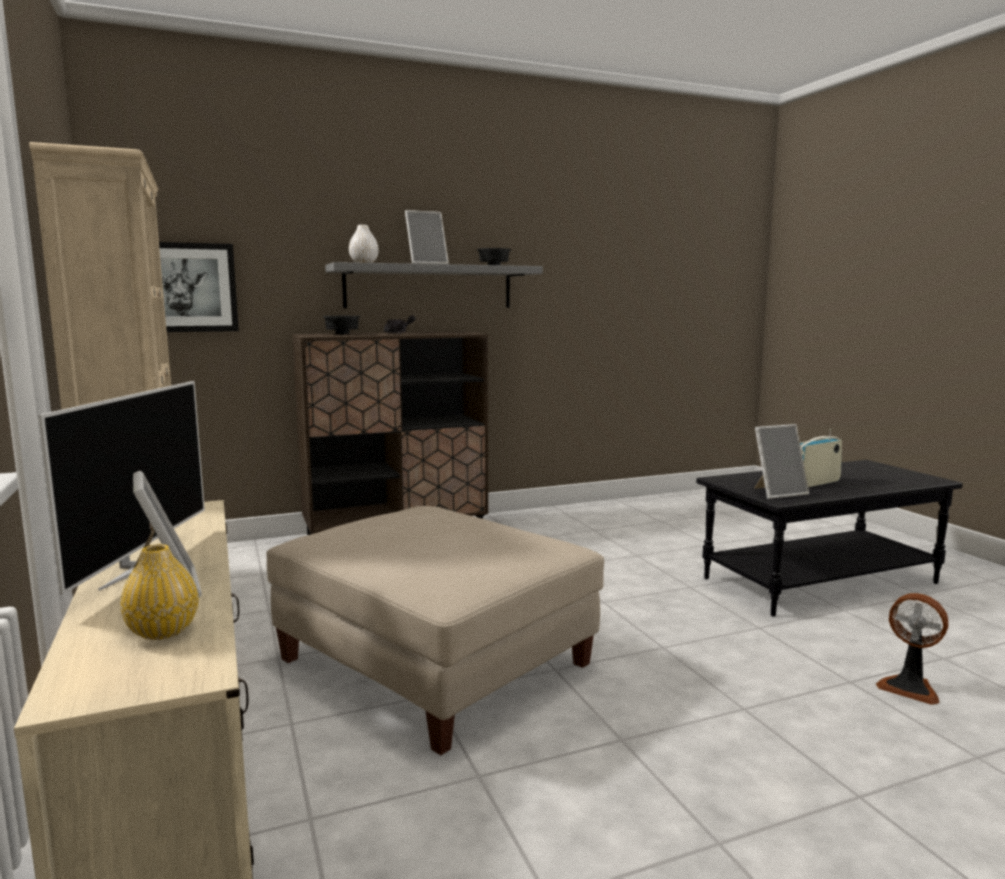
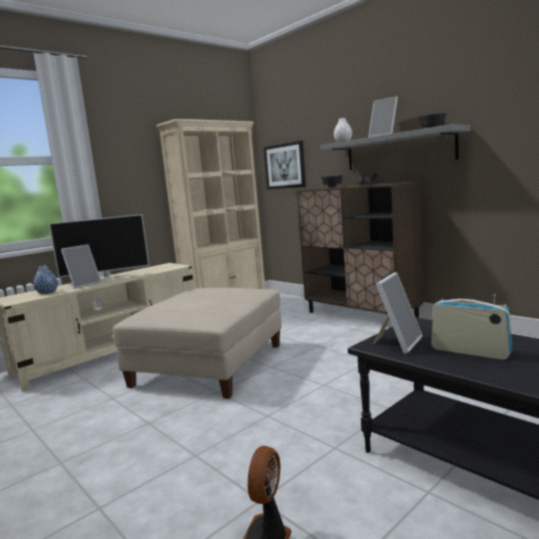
camera: 70 degrees right, 0 degrees up
yellow vase [120,544,199,640] -> blue vase [34,265,58,294]
picture frame [754,424,809,499] -> picture frame turned 105 degrees counterclockwise [373,272,423,353]

